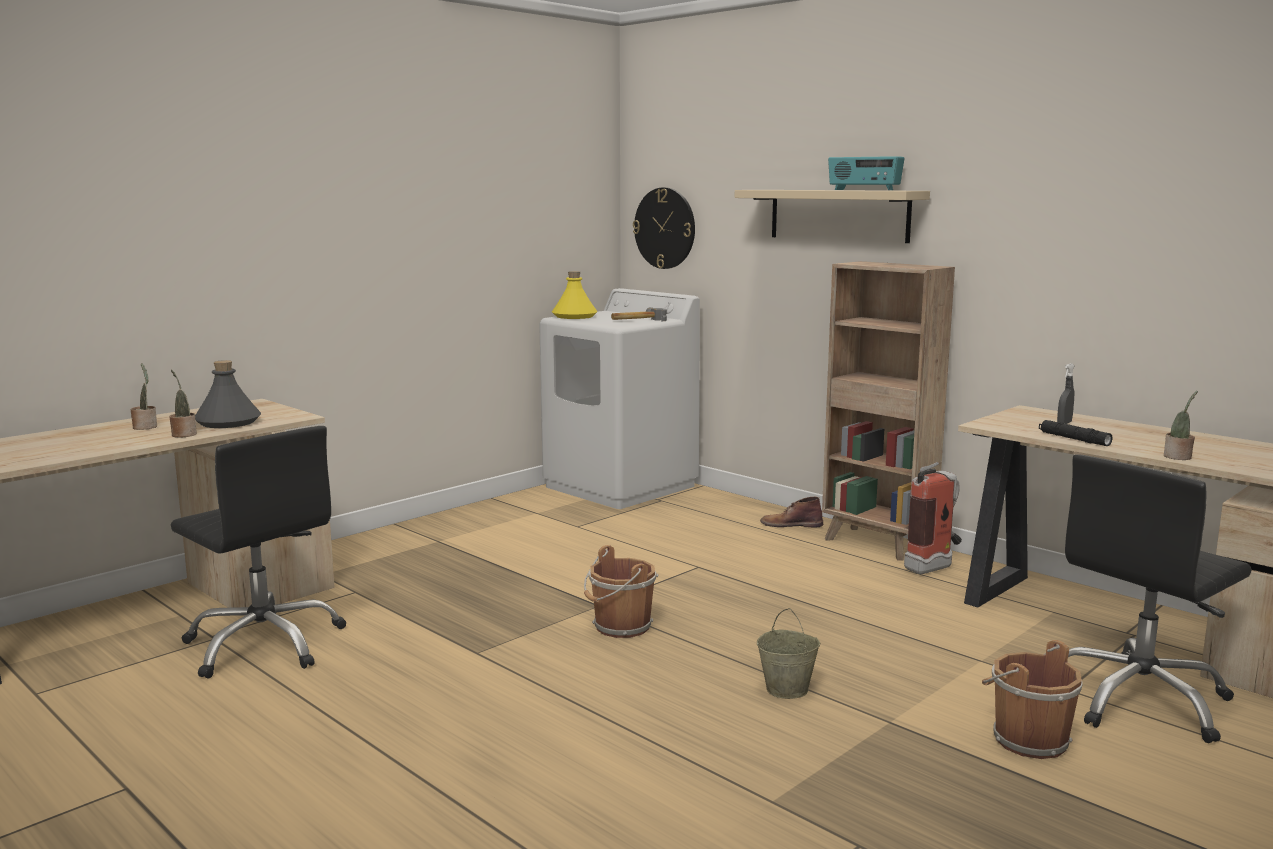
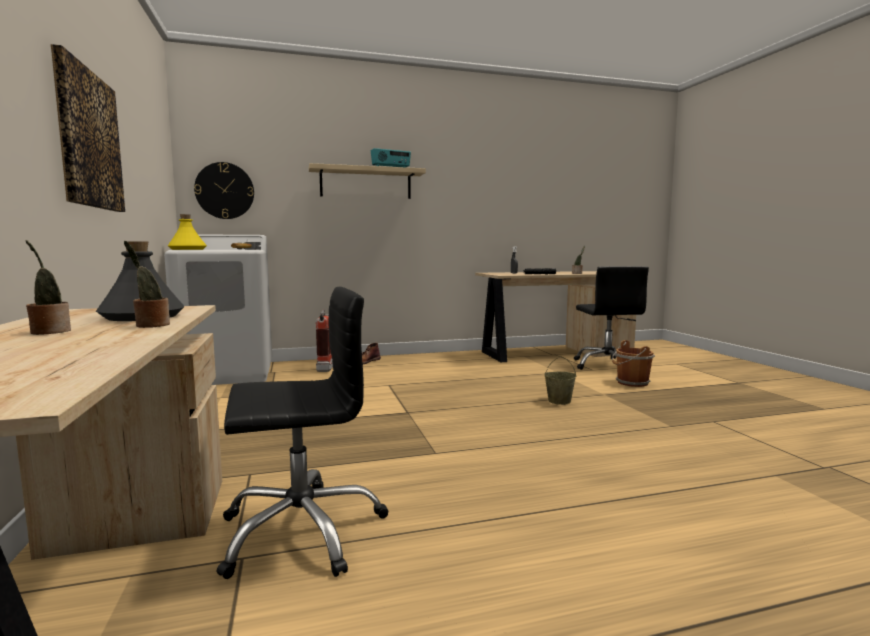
camera: 60 degrees left, 5 degrees down
brown bucket [584,545,659,638] -> none
brown bookcase [822,261,955,561] -> none
fire extinguisher [904,462,962,574] -> fire extinguisher moved to [316,309,333,372]
none -> picture [51,44,125,212]

